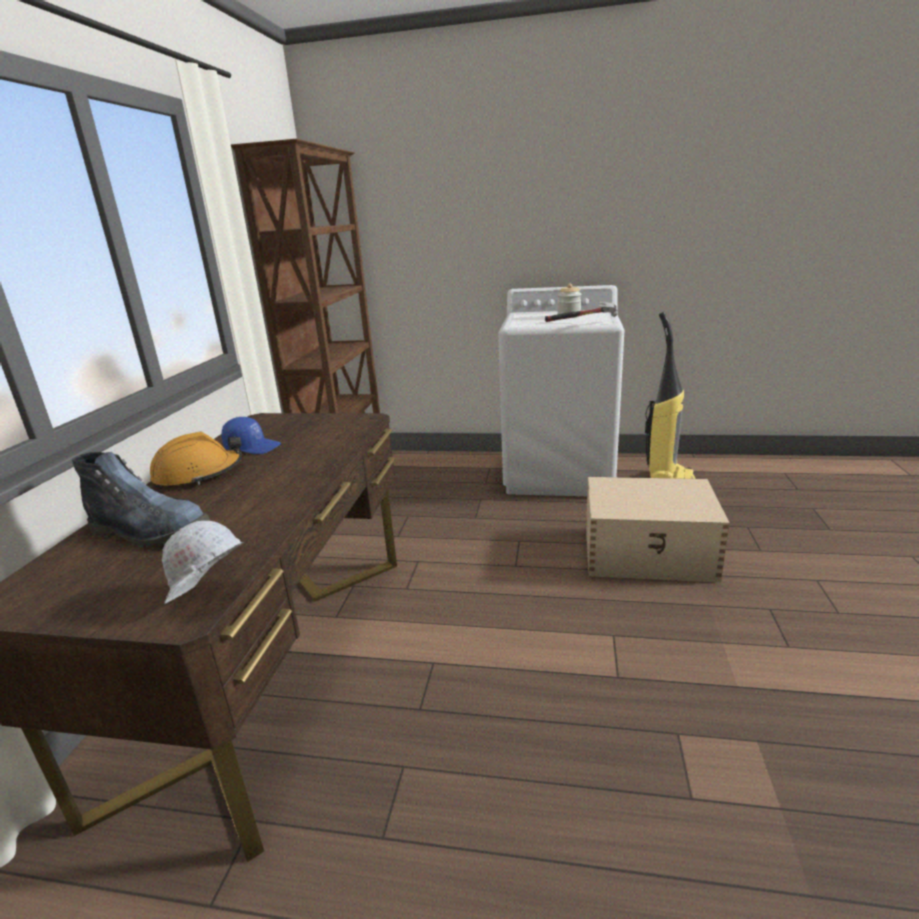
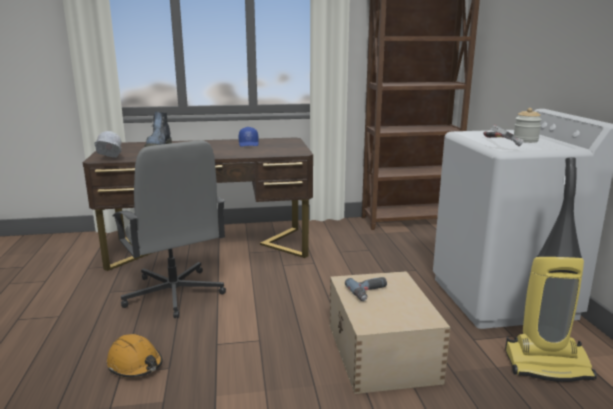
camera: 70 degrees right, 5 degrees down
orange hard hat [150,432,242,489] -> orange hard hat moved to [107,334,163,378]
none -> grey office chair [113,140,226,318]
none -> power drill [345,277,387,301]

